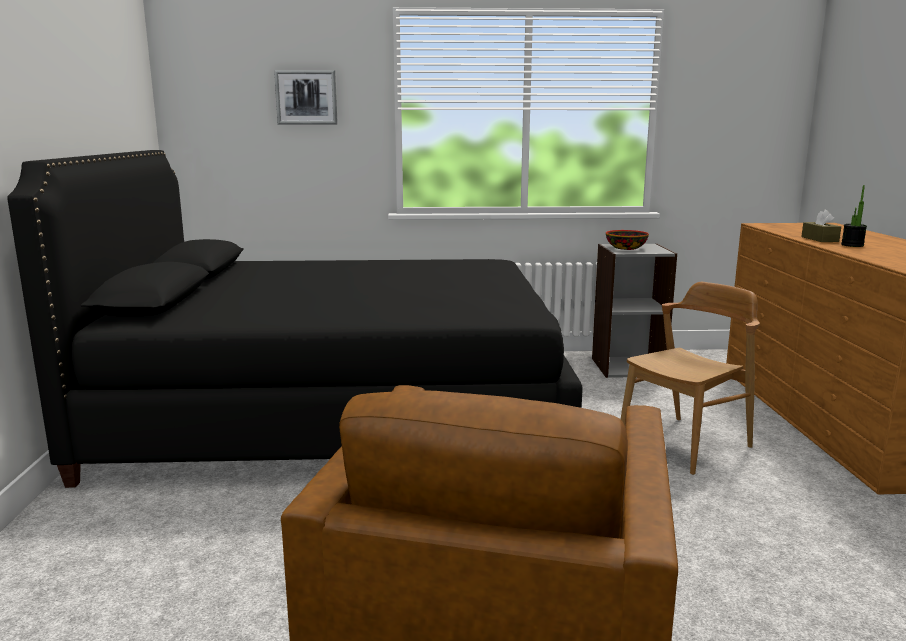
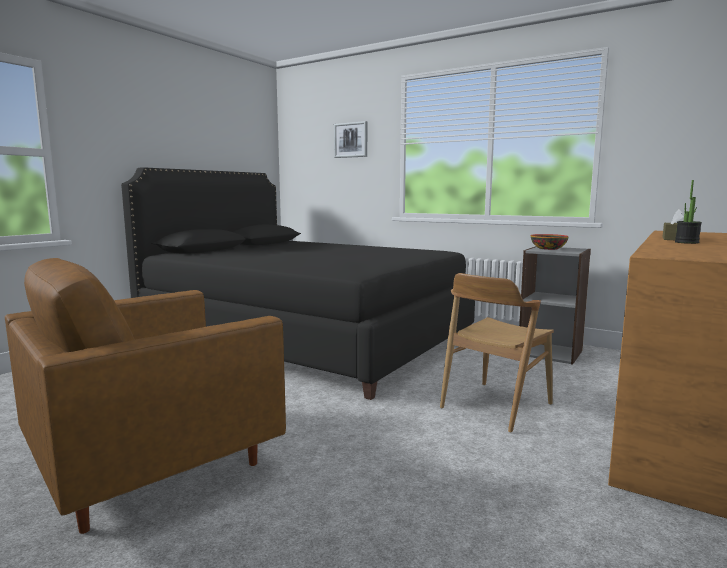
camera: 35 degrees right, 5 degrees down
brown chair [621,282,760,475] -> brown chair turned 135 degrees clockwise [440,273,554,433]

